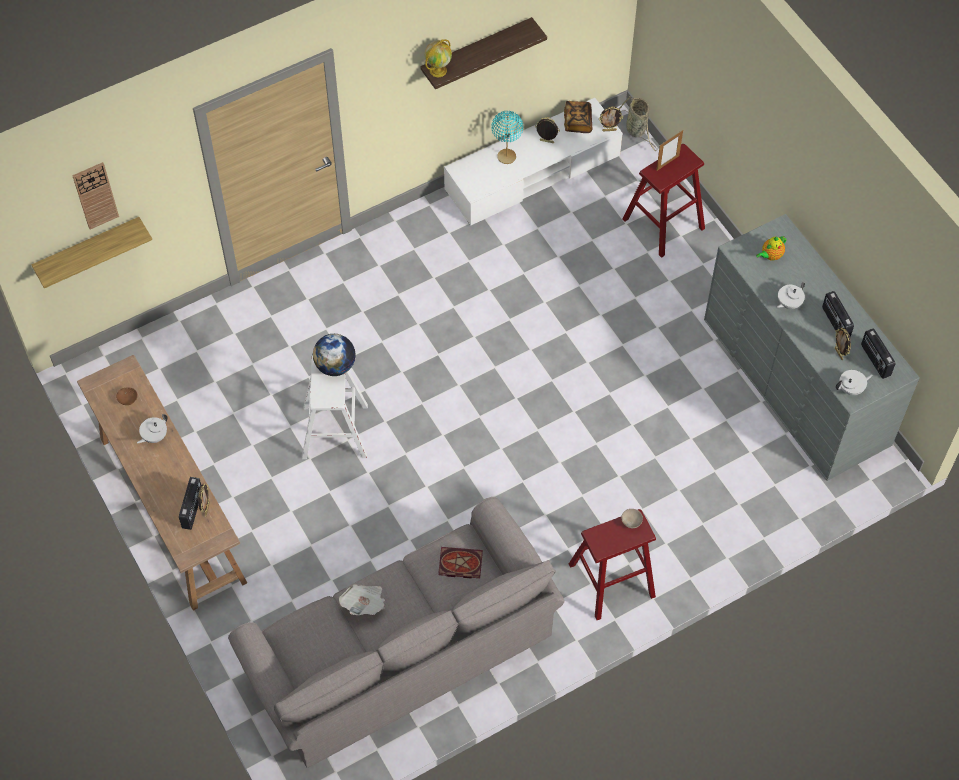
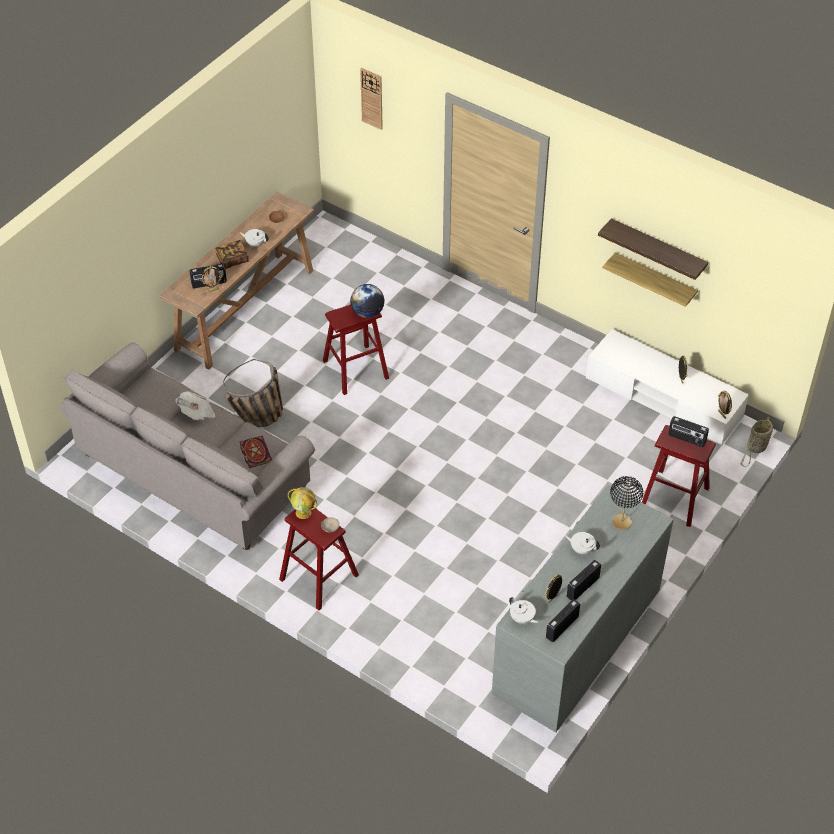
camera: 65 degrees right, 10 degrees down
shelf [31,217,152,288] -> shelf moved to [602,252,698,307]
white stool [302,355,368,459] -> red stool [323,304,389,395]
globe [425,39,452,77] -> globe moved to [288,487,317,519]
turquoise table lamp [491,111,523,164] -> none
book [564,101,593,133] -> book moved to [215,240,248,269]
picture frame [656,130,683,171] -> radio [668,416,709,447]
teapot [756,236,786,261] -> black table lamp [610,476,643,530]
none -> basket [223,359,283,427]

